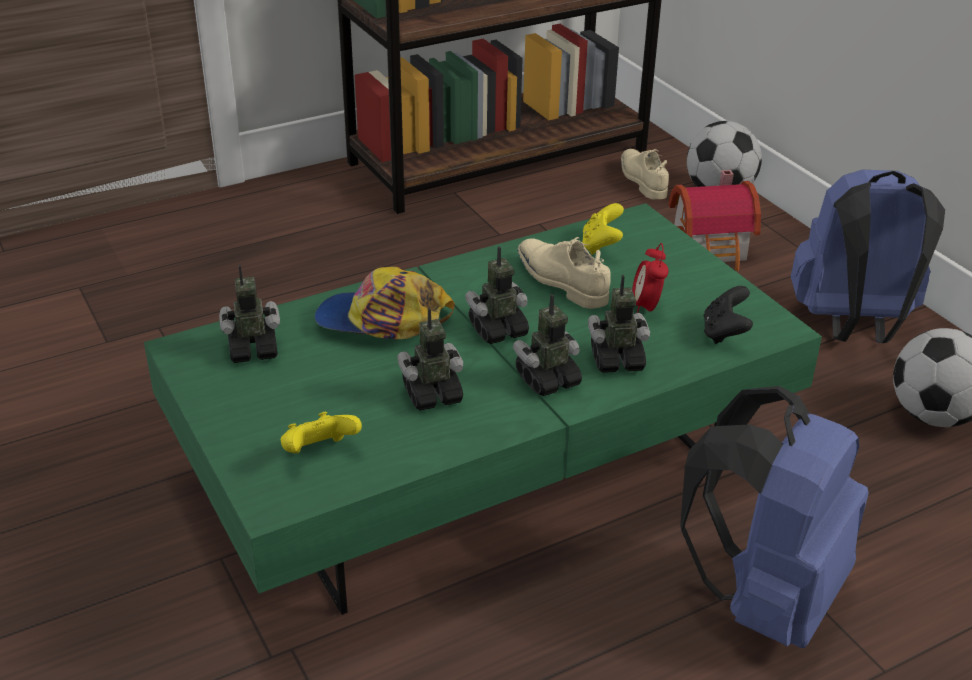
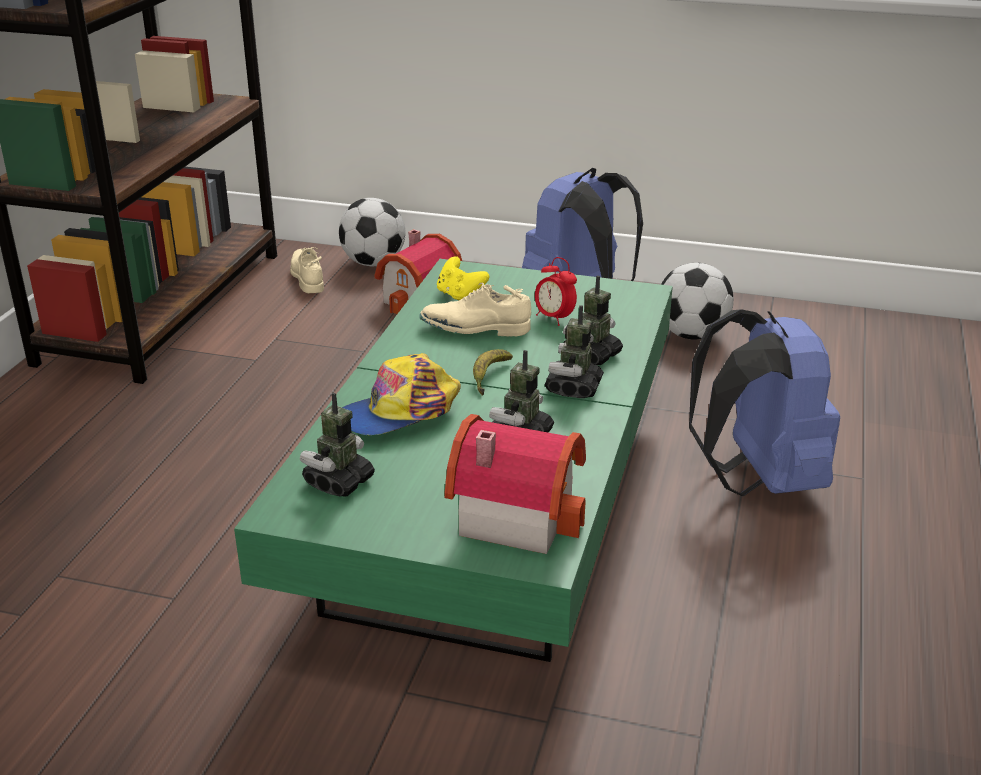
camera: 45 degrees left, 5 degrees down
yellow game controller [281,412,362,453] -> toy house [444,414,586,554]
toy robot [465,246,529,344] -> banana [473,349,513,396]
beige shoe [621,149,669,200] -> beige shoe turned 45 degrees clockwise [290,247,324,293]
black game controller [704,286,753,344] -> none

